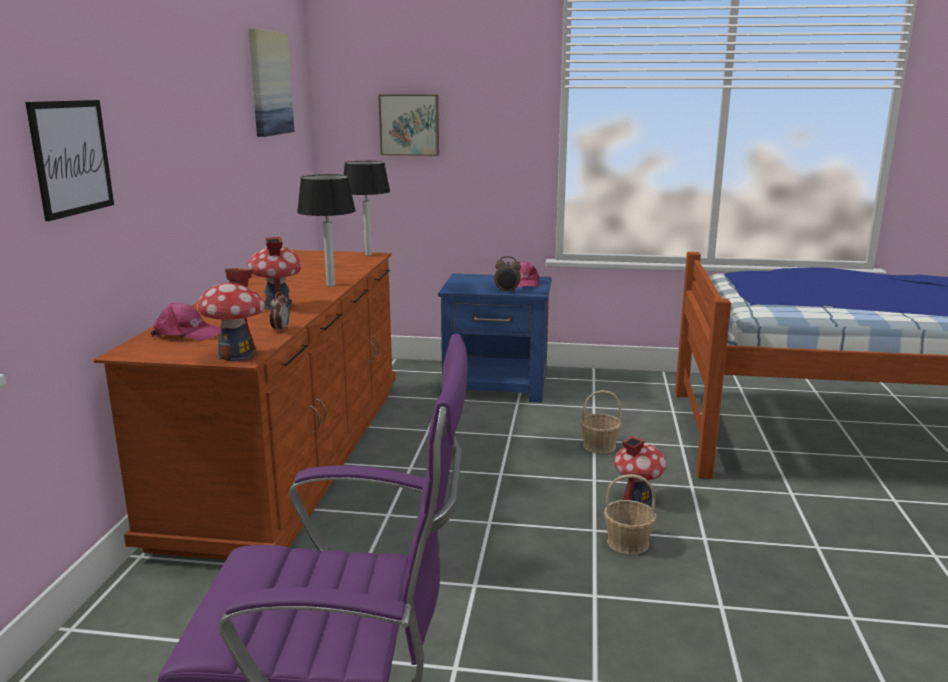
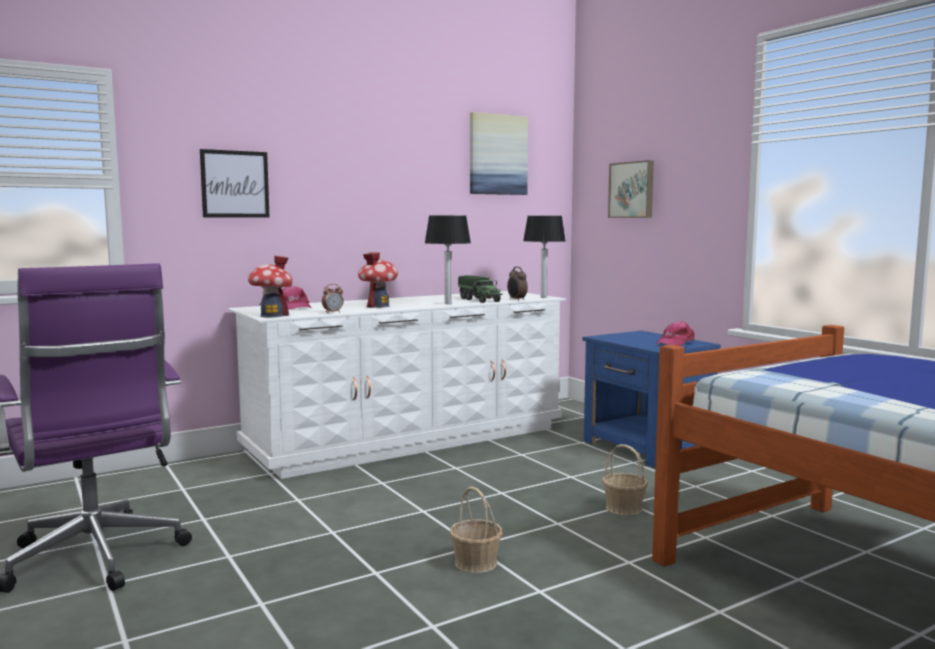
camera: 50 degrees right, 10 degrees down
brown dresser [94,250,396,560] -> white dresser [228,291,566,479]
alarm clock [494,256,521,293] -> alarm clock moved to [507,267,528,301]
toy house [614,435,667,505] -> none
none -> toy truck [458,275,503,303]

